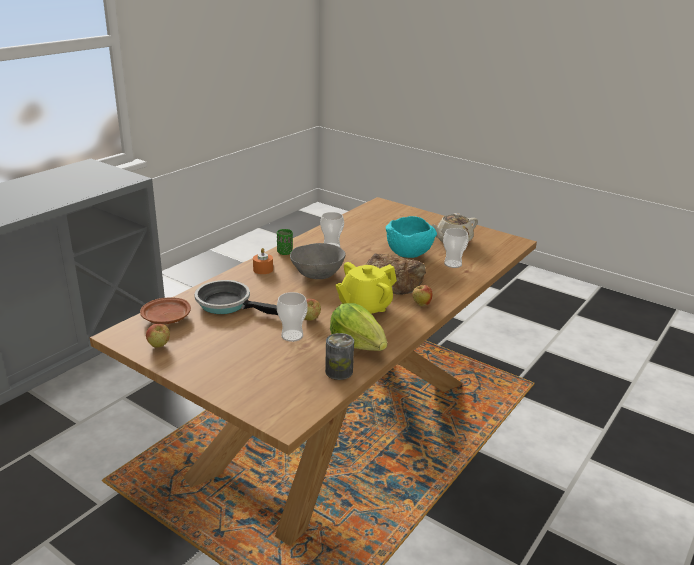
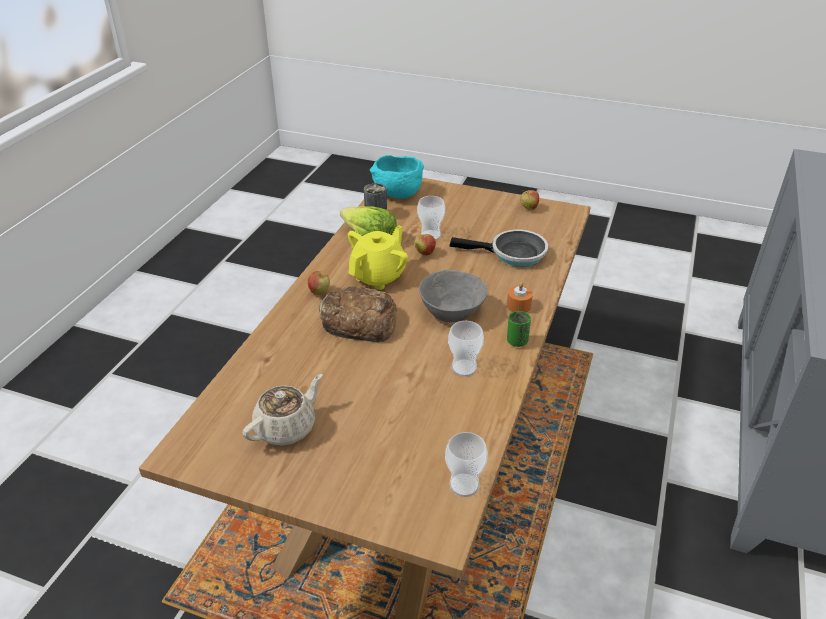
camera: 165 degrees right, 10 degrees up
brown plate [140,297,191,324] -> none
turquoise bowl [386,216,437,258] -> turquoise bowl moved to [370,155,424,199]
cup [443,228,469,268] -> cup moved to [445,432,488,497]

